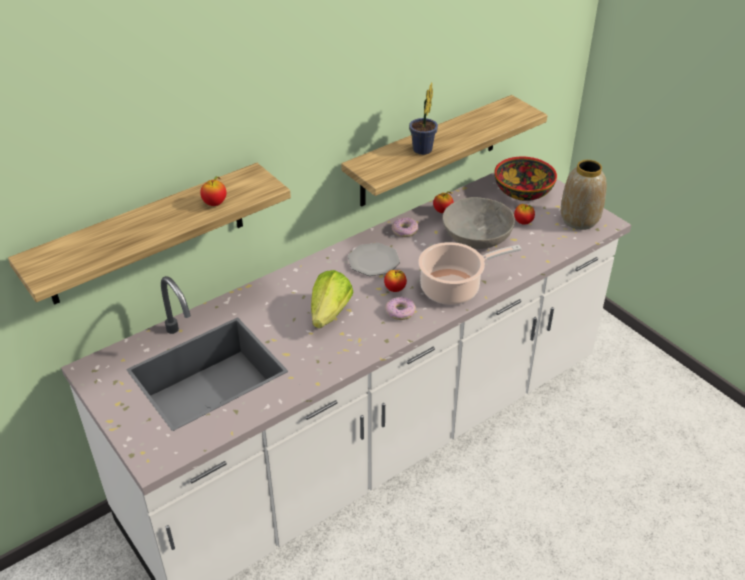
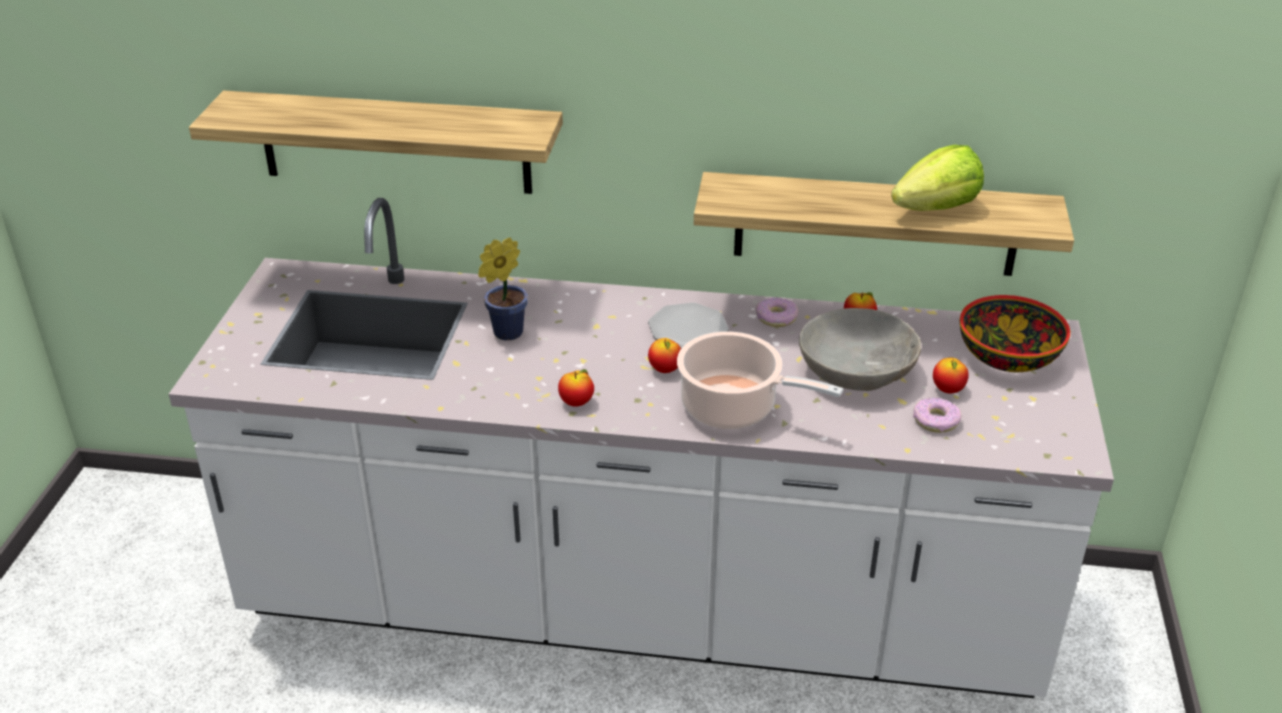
camera: 45 degrees right, 5 degrees down
apple [200,176,227,206] -> apple moved to [558,369,594,407]
lettuce [311,270,353,329] -> lettuce moved to [891,145,984,211]
donut [385,297,416,320] -> donut moved to [913,398,961,433]
potted plant [409,82,438,155] -> potted plant moved to [478,238,528,340]
vase [561,160,606,230] -> none

